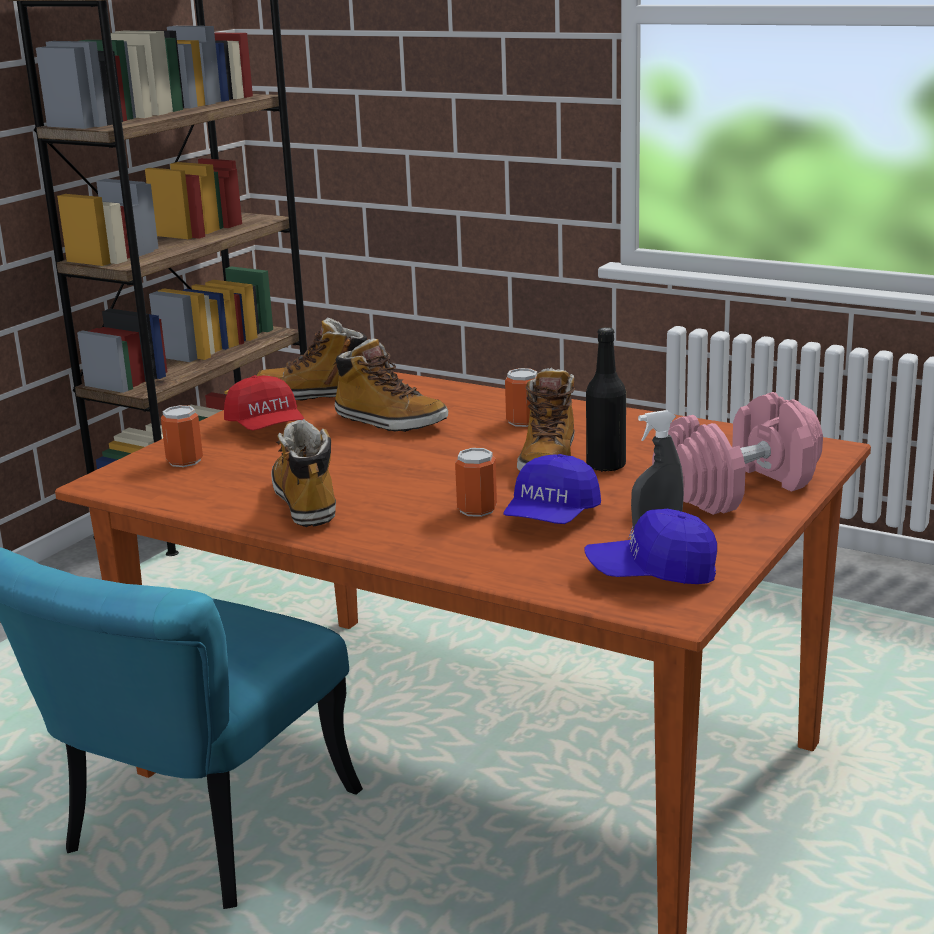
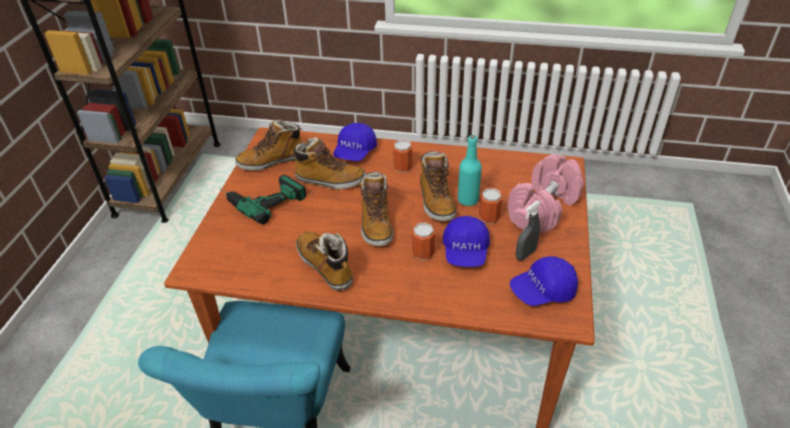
camera: 20 degrees left, 20 degrees up
can [161,405,203,467] -> can moved to [479,188,502,224]
red cap [224,375,304,430] -> power drill [219,175,306,224]
black bottle [586,327,626,472] -> turquoise bottle [458,135,482,206]
none -> blue cap [333,123,377,161]
none -> boot [359,172,393,246]

